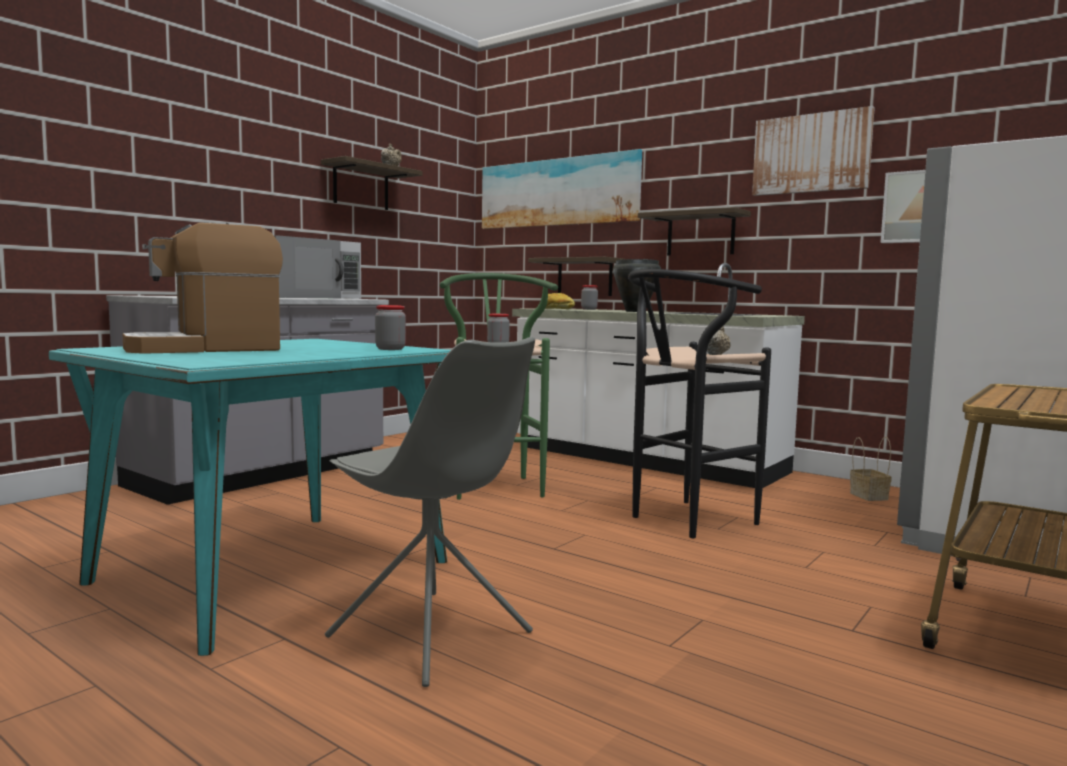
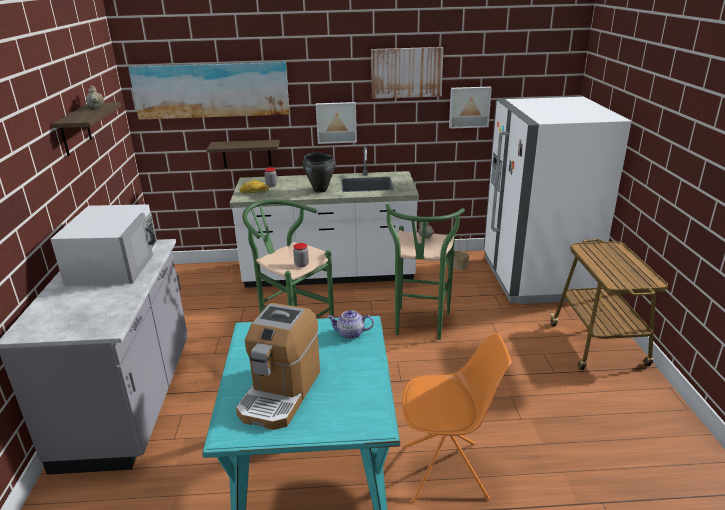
camera: 40 degrees left, 20 degrees up
grey chair [325,337,535,687] -> orange chair [402,333,512,502]
jar [375,305,406,350] -> teapot [327,310,374,339]
black stool [628,269,771,538] -> green stool [386,204,465,340]
shelf [638,207,751,256] -> picture [316,102,357,144]

